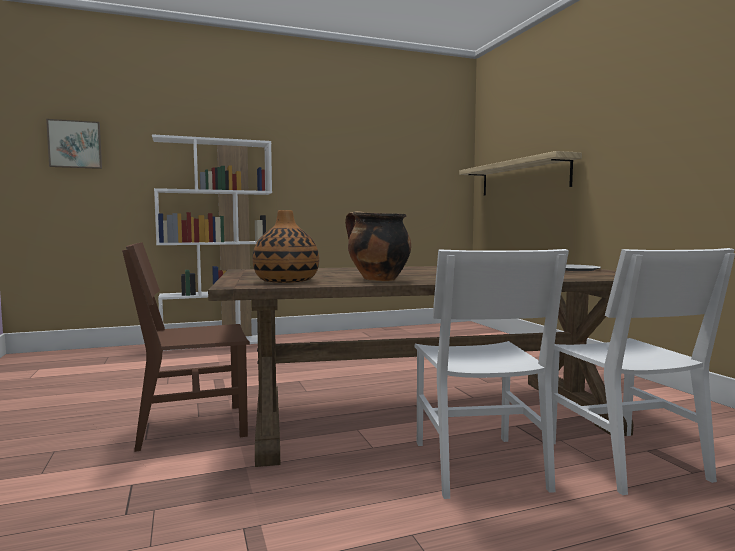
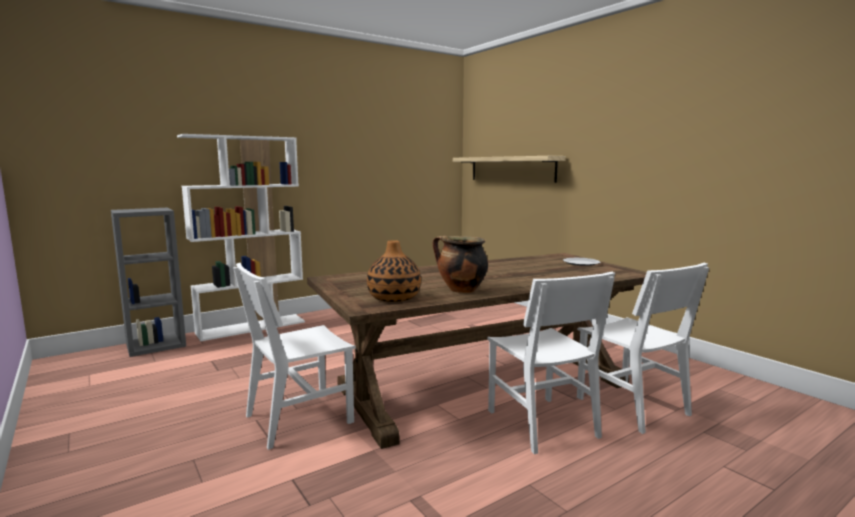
camera: 15 degrees left, 5 degrees up
picture [46,119,102,169] -> none
brown chair [122,242,250,452] -> white chair [233,263,356,450]
none -> grey bookcase [111,208,186,357]

